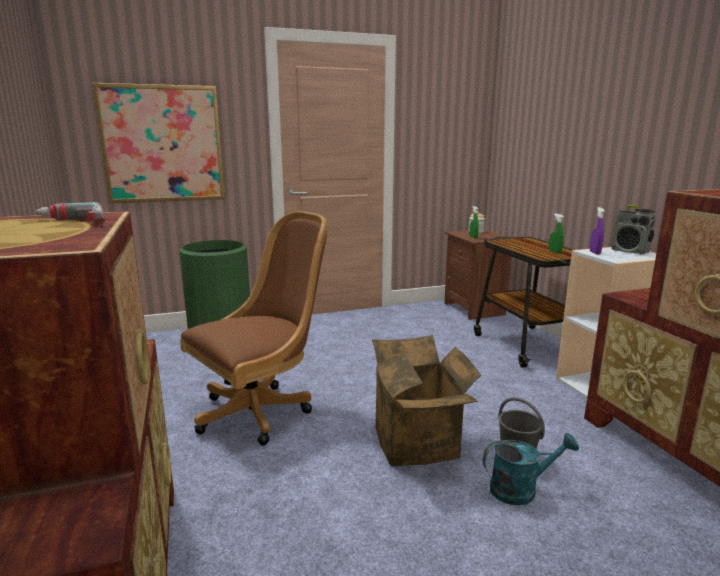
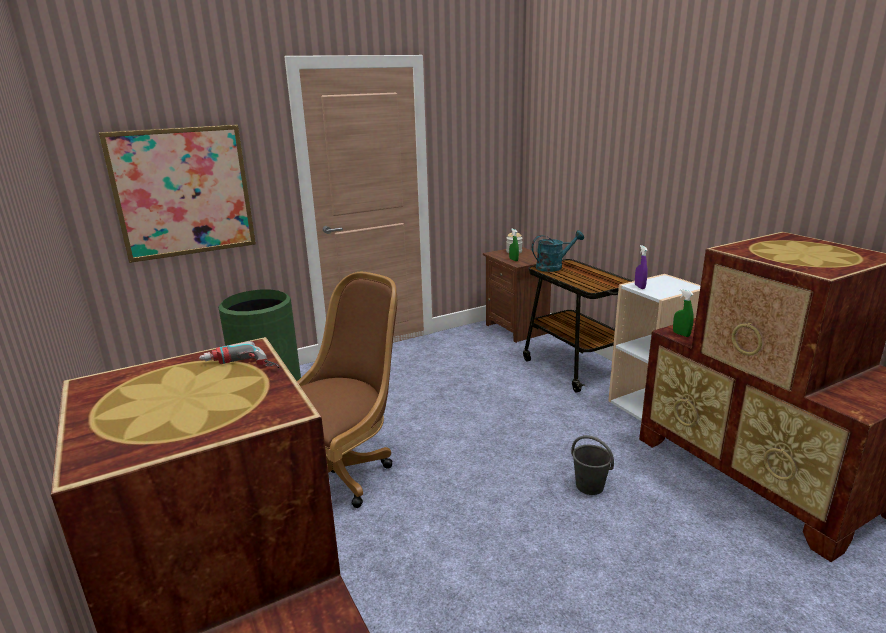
camera: 10 degrees left, 5 degrees up
cardboard box [372,335,482,466] -> none
turquoise watering can [483,433,579,505] -> turquoise watering can moved to [532,230,584,272]
green spray bottle [549,214,564,254] -> green spray bottle moved to [673,289,694,337]
radio [611,205,656,254] -> none

